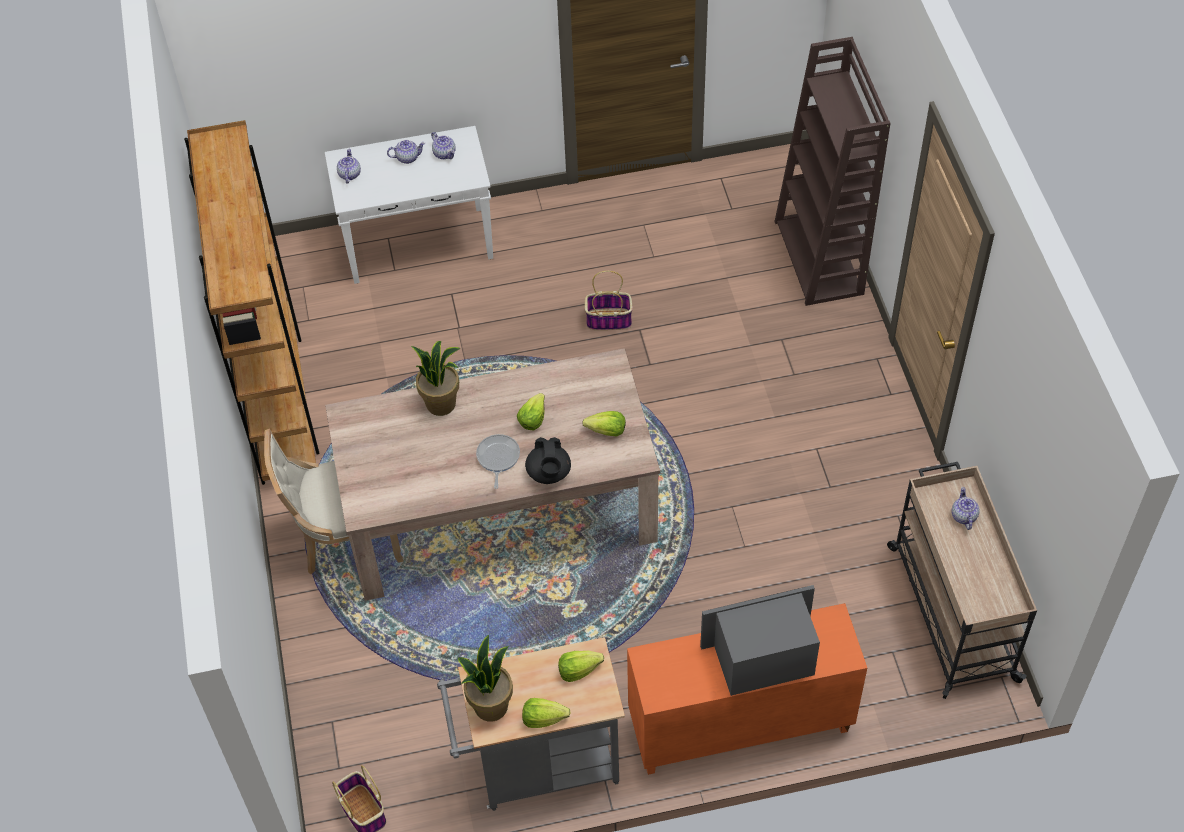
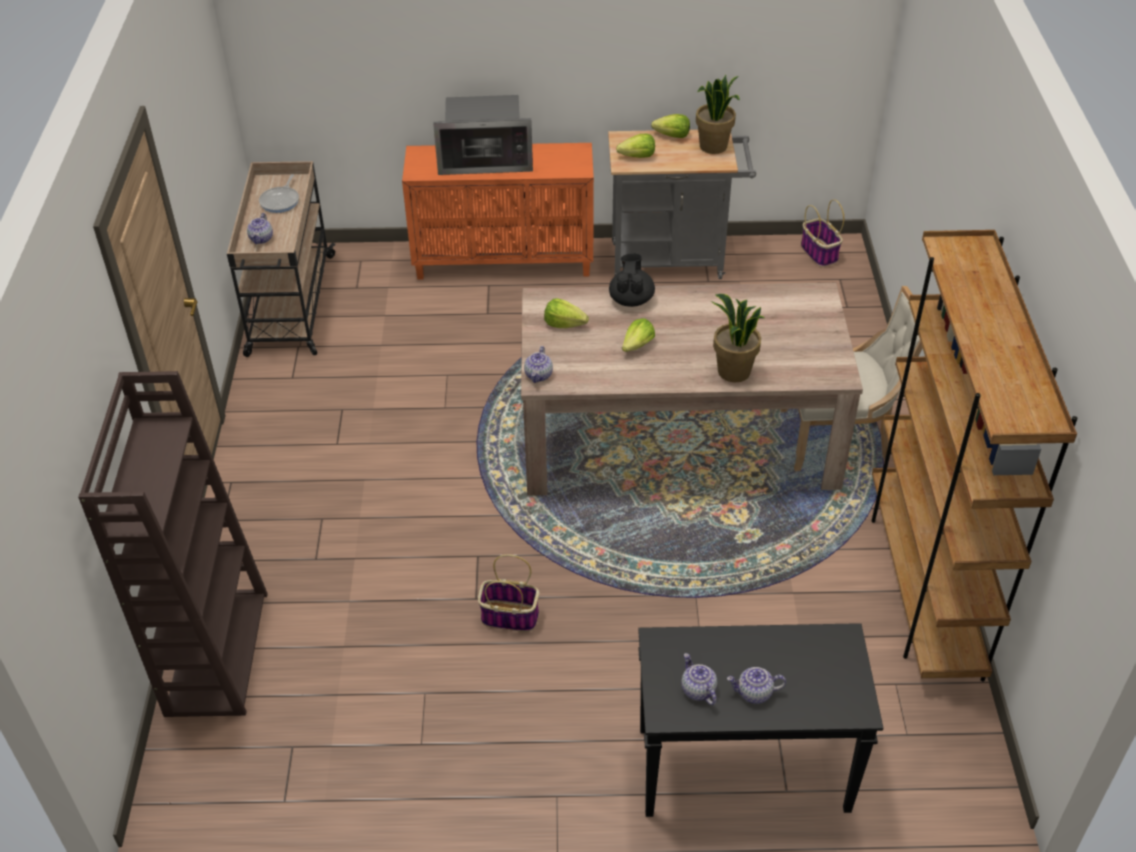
camera: 170 degrees left, 10 degrees down
white console table [325,126,493,284] -> black console table [638,623,883,817]
teapot [337,149,361,183] -> teapot moved to [524,346,553,383]
frying pan [476,434,520,489] -> frying pan moved to [259,174,299,213]

